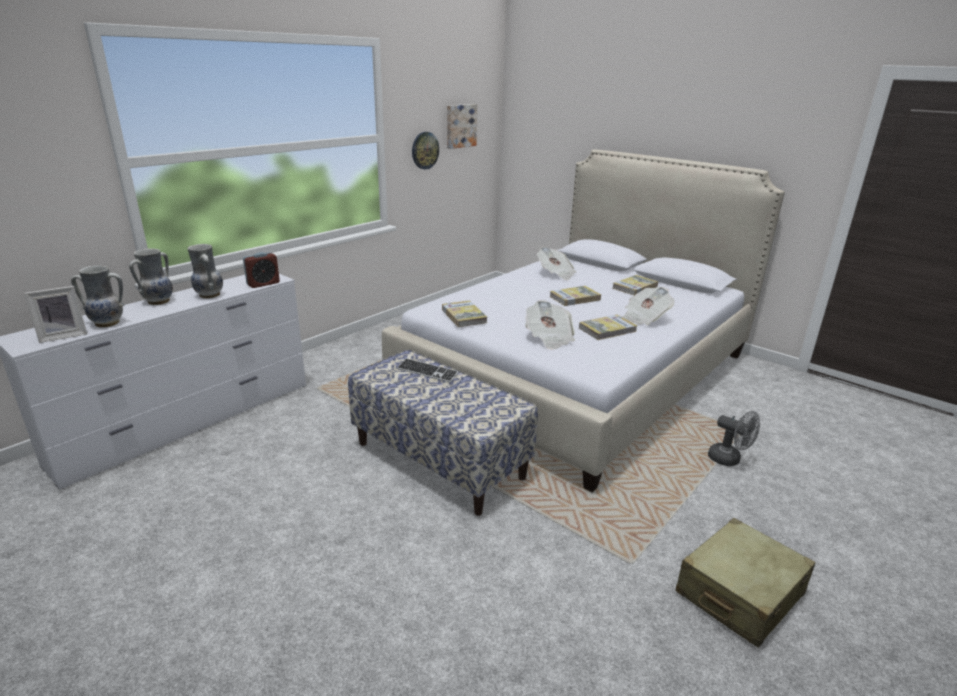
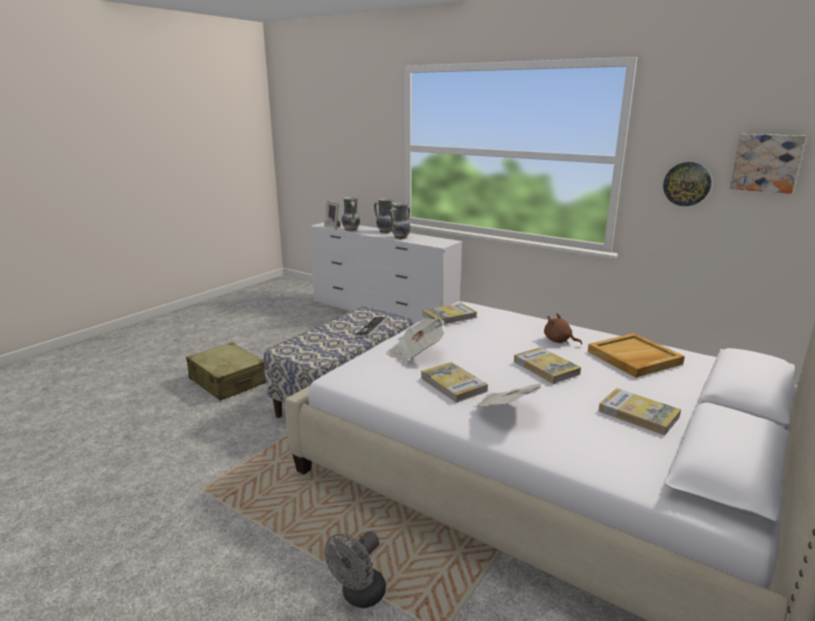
camera: 85 degrees right, 5 degrees down
alarm clock [243,252,280,288] -> none
newspaper [537,247,576,280] -> beige tray [588,333,685,378]
beige suitcase [675,518,816,647] -> beige suitcase moved to [186,342,266,401]
none -> brown plush toy [544,313,582,345]

